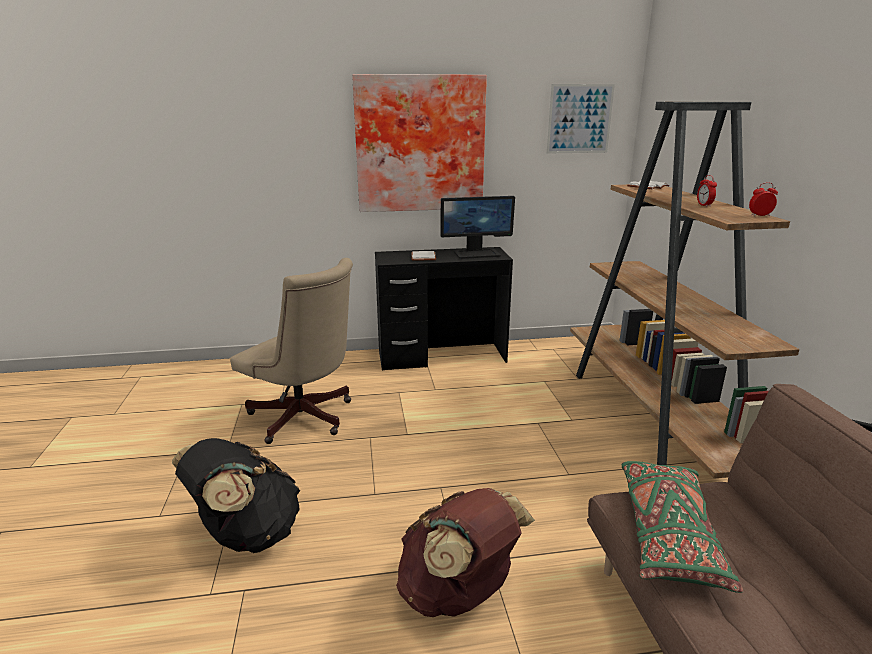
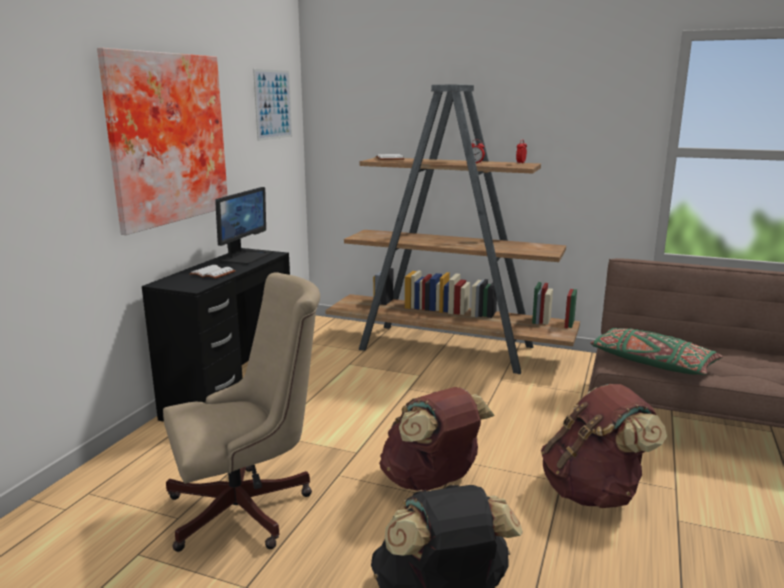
camera: 60 degrees left, 5 degrees down
none -> brown backpack [379,387,495,491]

